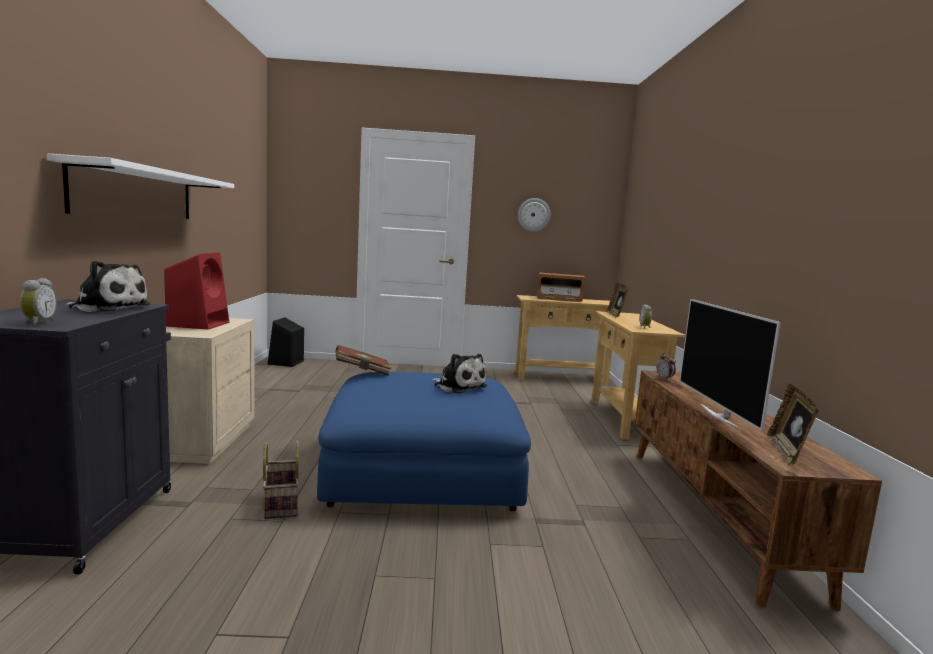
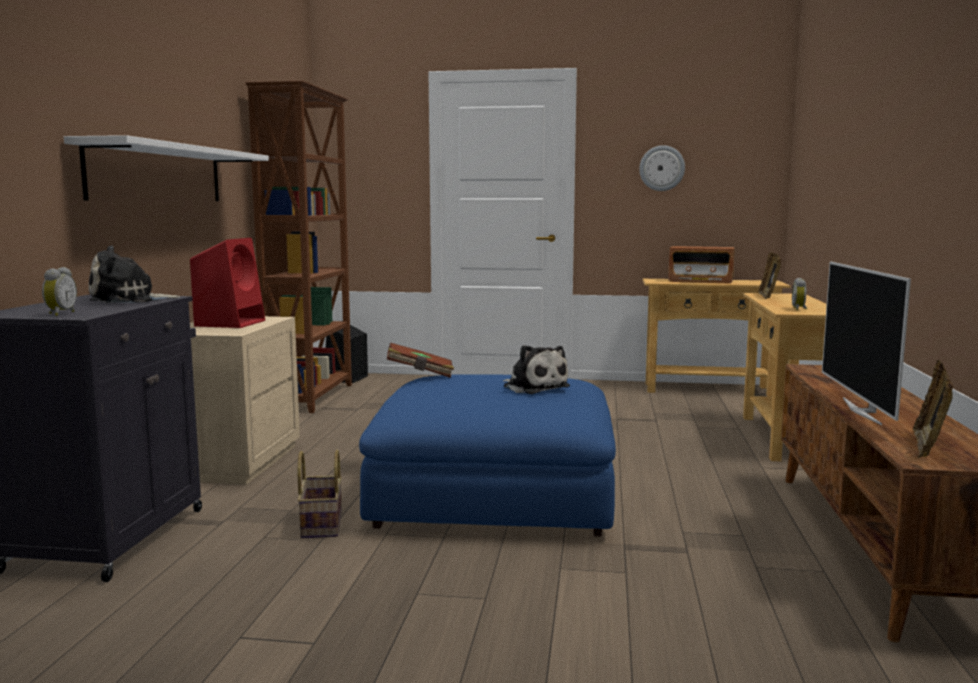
camera: 10 degrees right, 0 degrees up
plush toy [65,260,150,312] -> plush toy turned 135 degrees clockwise [89,245,180,303]
alarm clock [657,352,676,380] -> none
none -> brown bookcase [245,81,352,413]

